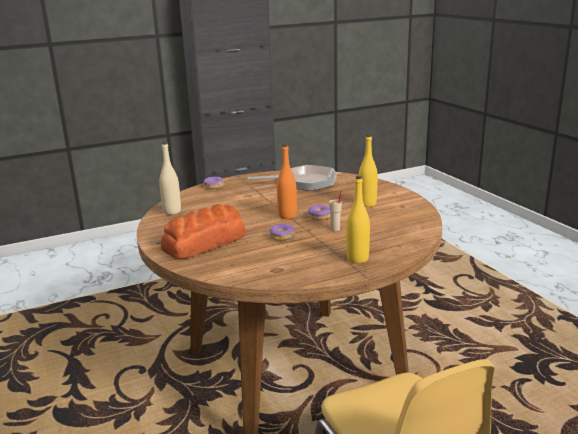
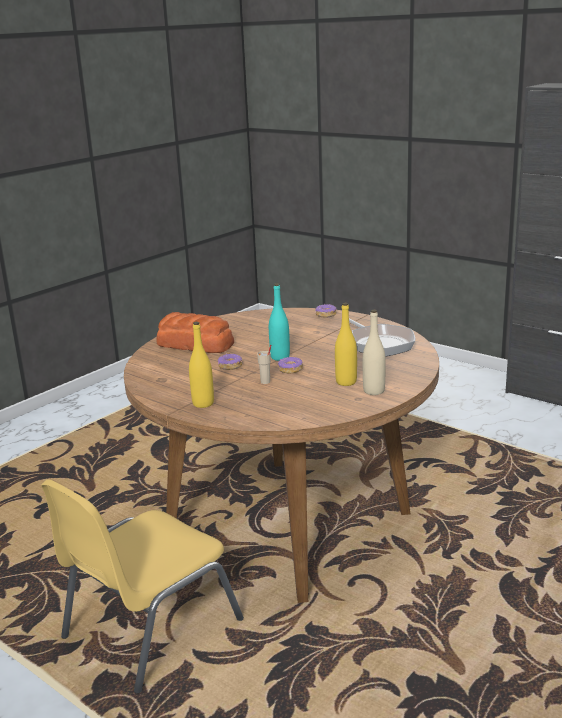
camera: 65 degrees right, 0 degrees up
beige bottle [159,142,181,215] -> beige bottle moved to [363,310,386,395]
orange bottle [277,144,297,219] -> turquoise bottle [269,283,290,361]

